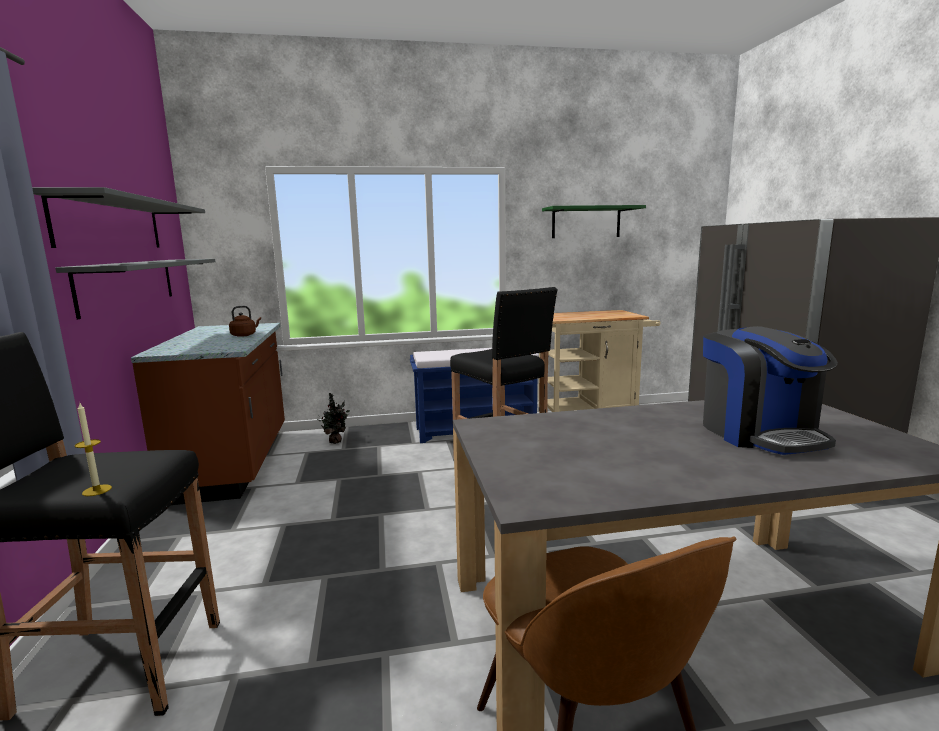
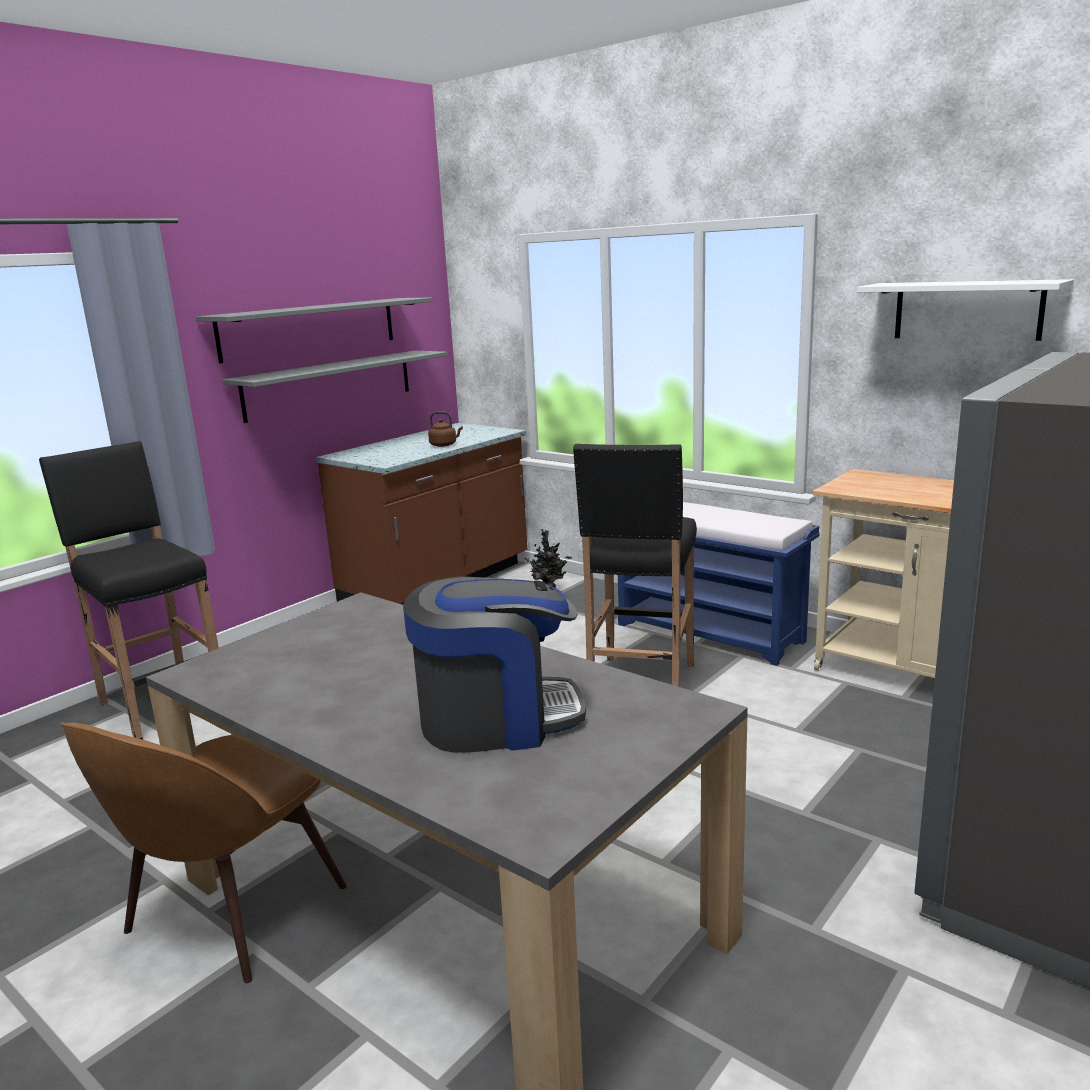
camera: 50 degrees right, 5 degrees up
candle [75,403,112,496] -> none
green shelf [542,205,646,238] -> white shelf [856,279,1074,341]
coffee machine [703,326,838,455] -> coffee machine turned 135 degrees counterclockwise [403,576,586,753]

